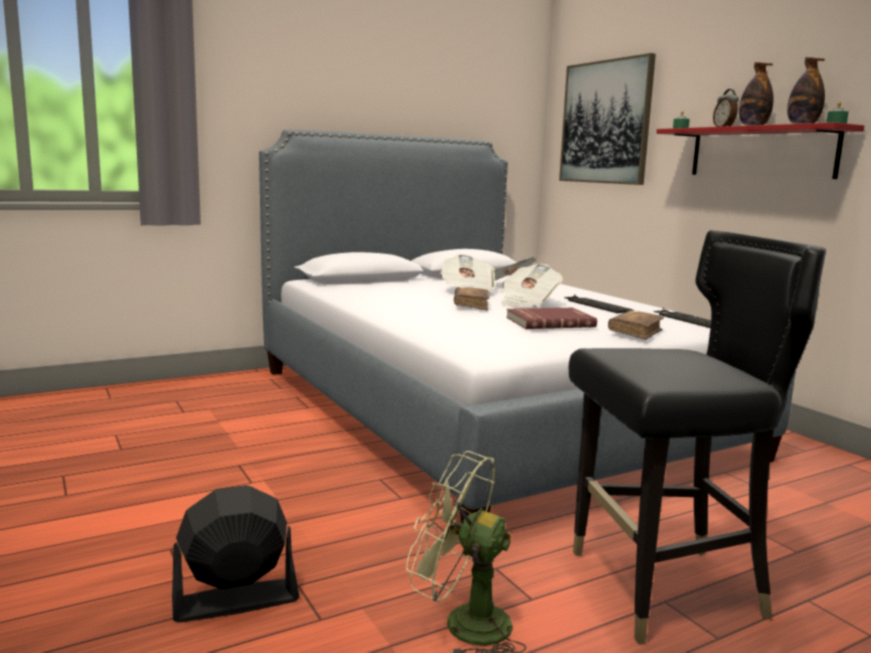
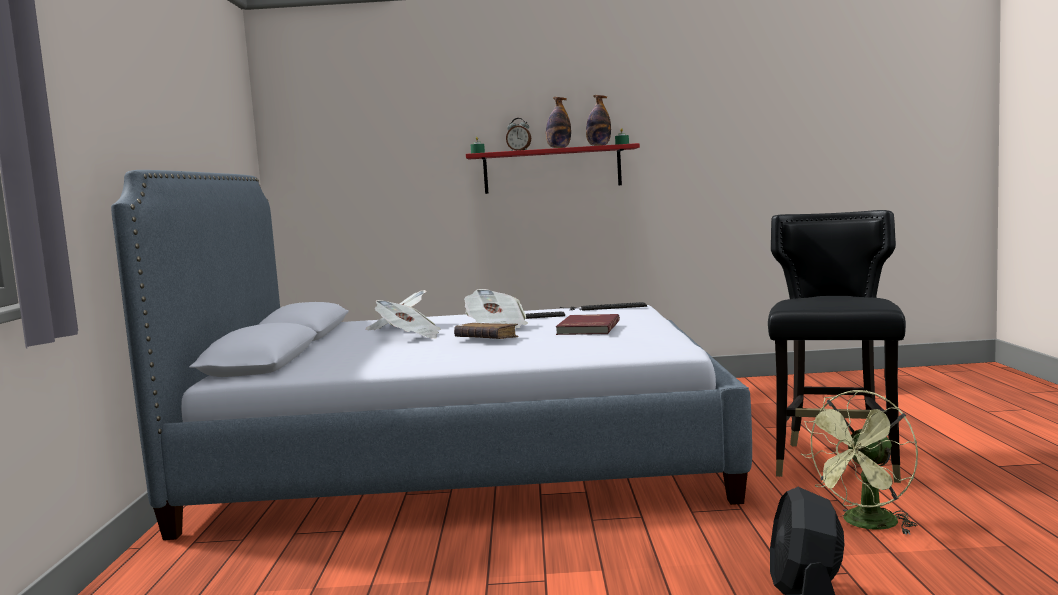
camera: 60 degrees left, 5 degrees down
picture [559,53,656,185] -> none
brown book [608,310,664,340] -> none

